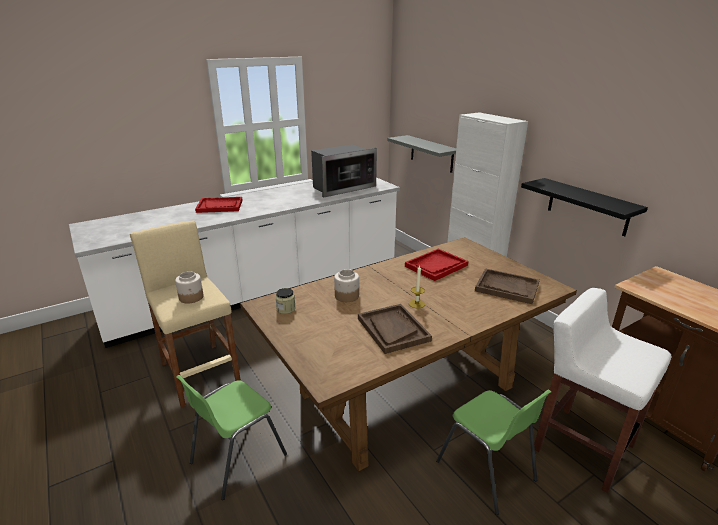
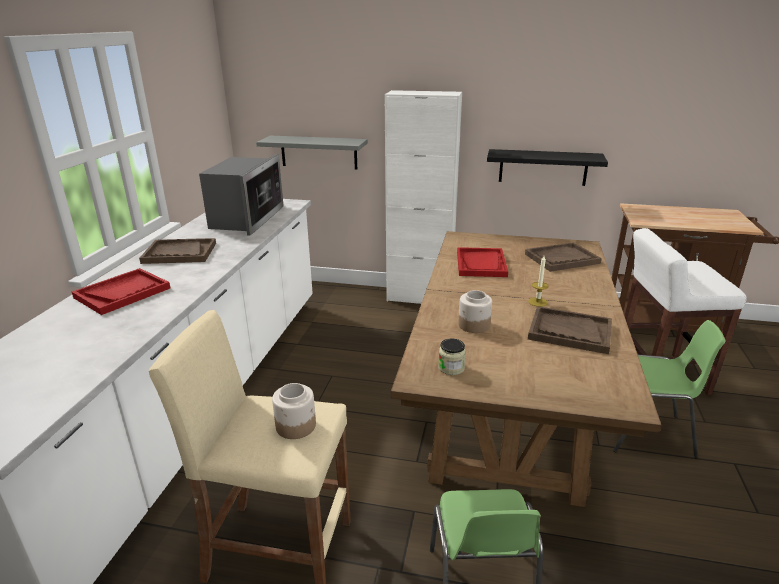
camera: 45 degrees left, 0 degrees up
none -> brown tray [139,238,216,264]

